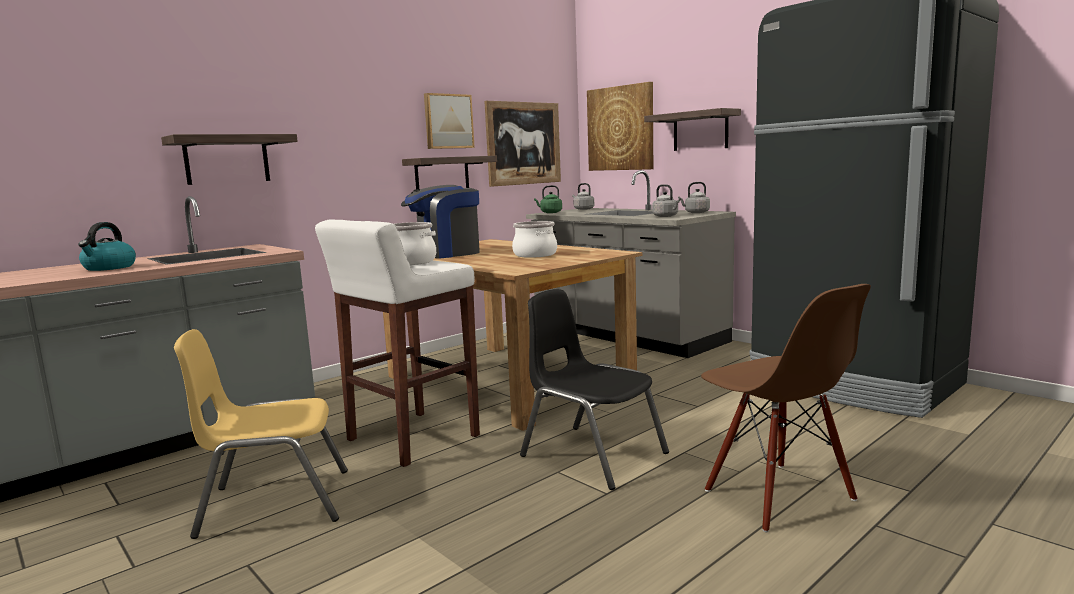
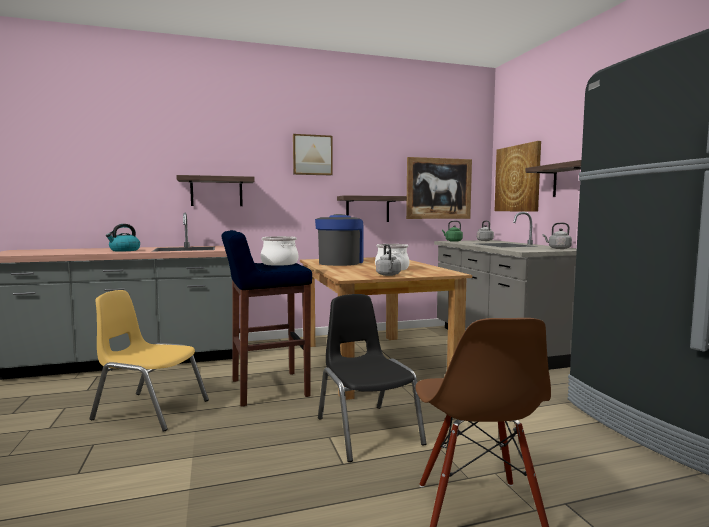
camera: 25 degrees right, 5 degrees down
white stool [315,219,480,467] -> blue stool [222,230,312,407]
coffee machine [401,185,480,259] -> coffee machine turned 105 degrees clockwise [315,214,364,266]
picture [424,93,475,149] -> picture moved to [293,134,333,175]
grey kettle [652,184,680,217] -> grey kettle moved to [376,244,401,276]

